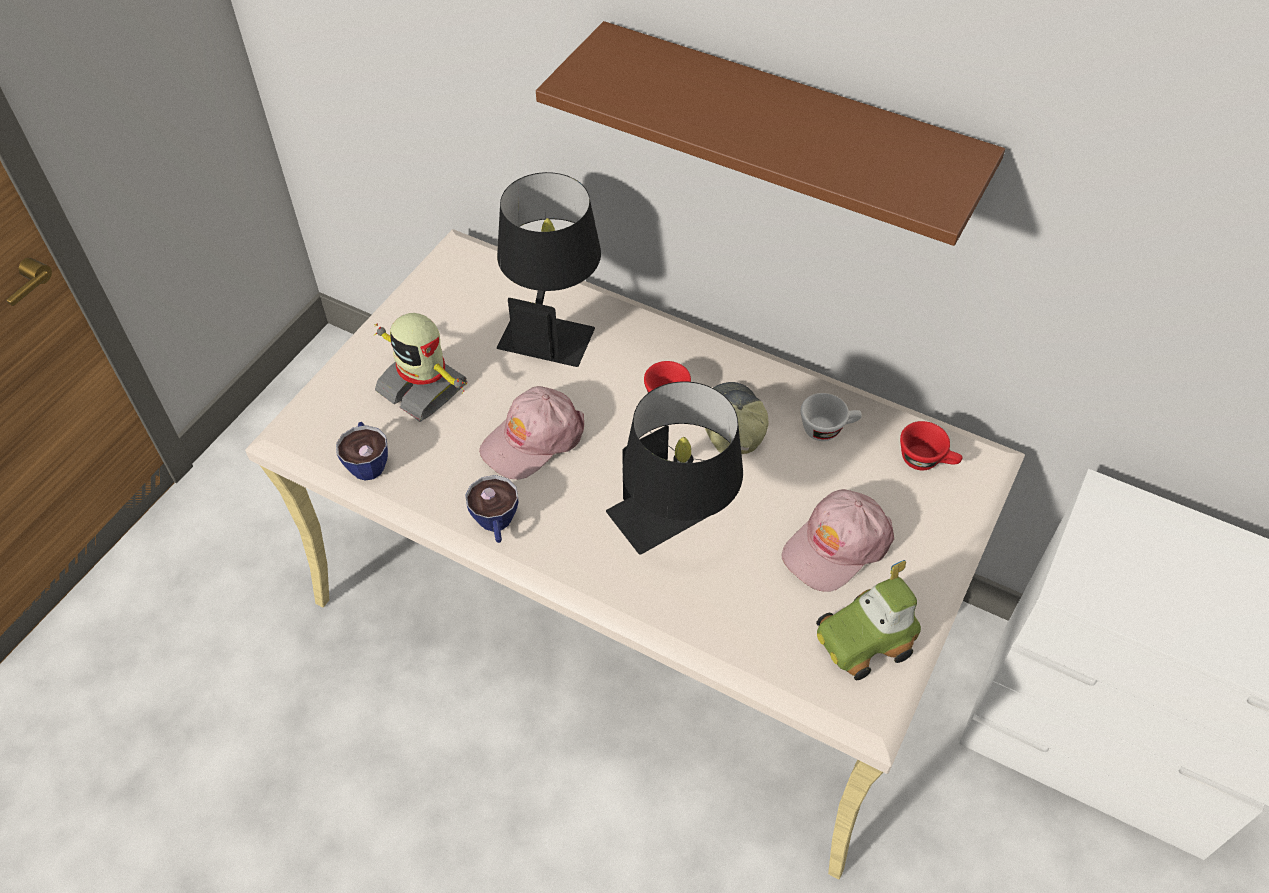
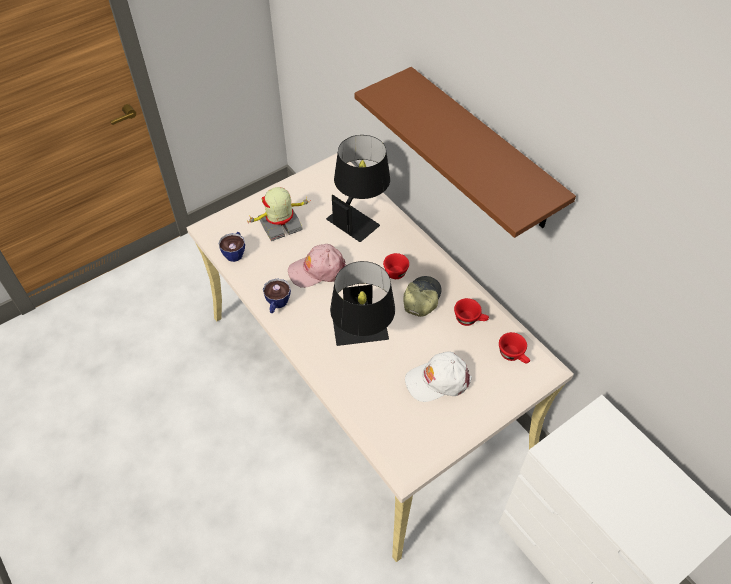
camera: 25 degrees right, 0 degrees up
toy robot [373,313,467,422] -> toy robot turned 90 degrees clockwise [246,187,311,241]
pink cap [782,489,894,592] -> white cap [405,351,472,402]
white cup [801,393,862,441] -> red cup [454,298,489,326]
toy car [816,560,921,680] -> none

